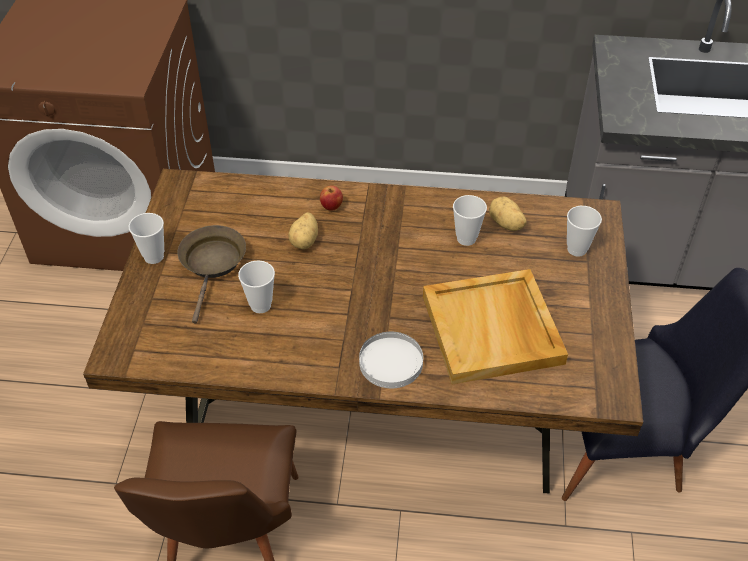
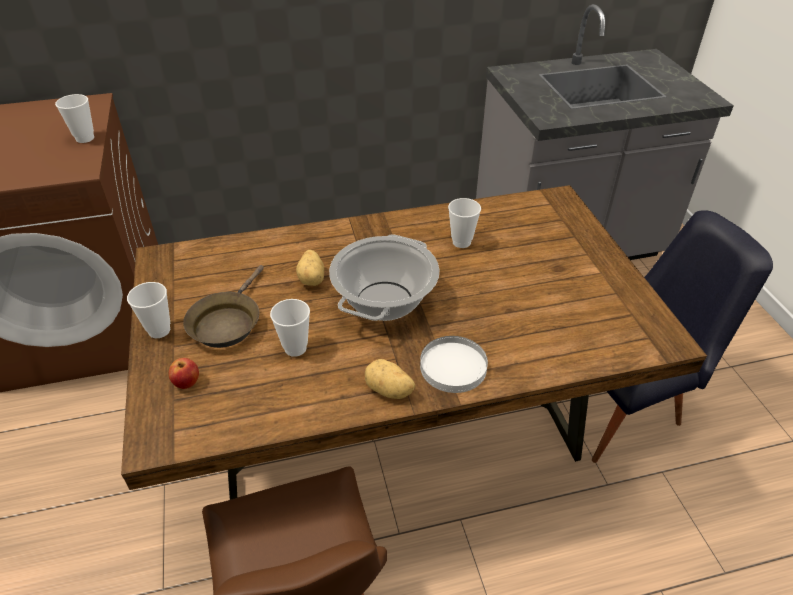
camera: 20 degrees left, 5 degrees down
brown frying pan [177,225,246,324] -> brown frying pan turned 150 degrees counterclockwise [183,265,264,348]
apple [320,185,343,211] -> apple moved to [169,358,199,389]
beige tray [423,269,568,384] -> none
potato [489,197,527,231] -> potato moved to [365,359,415,399]
cup [567,206,602,257] -> cup moved to [55,94,94,143]
none -> cooking pot [329,234,439,321]

